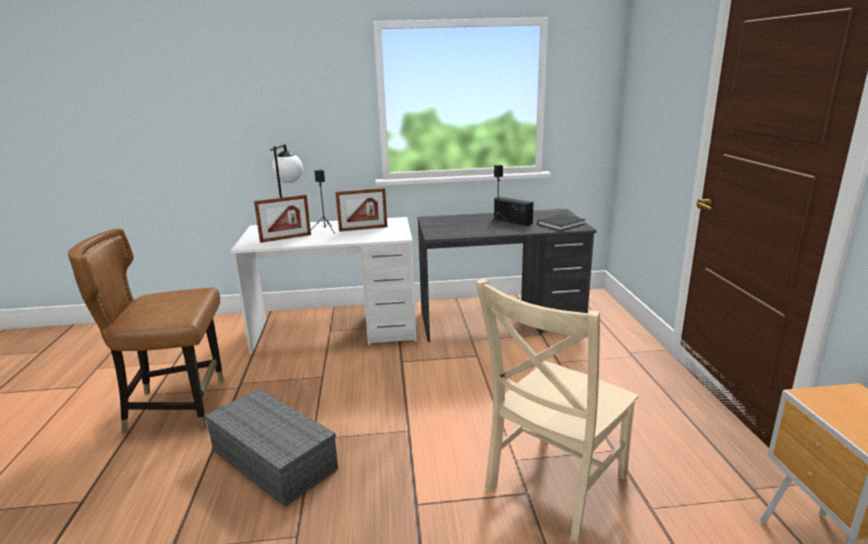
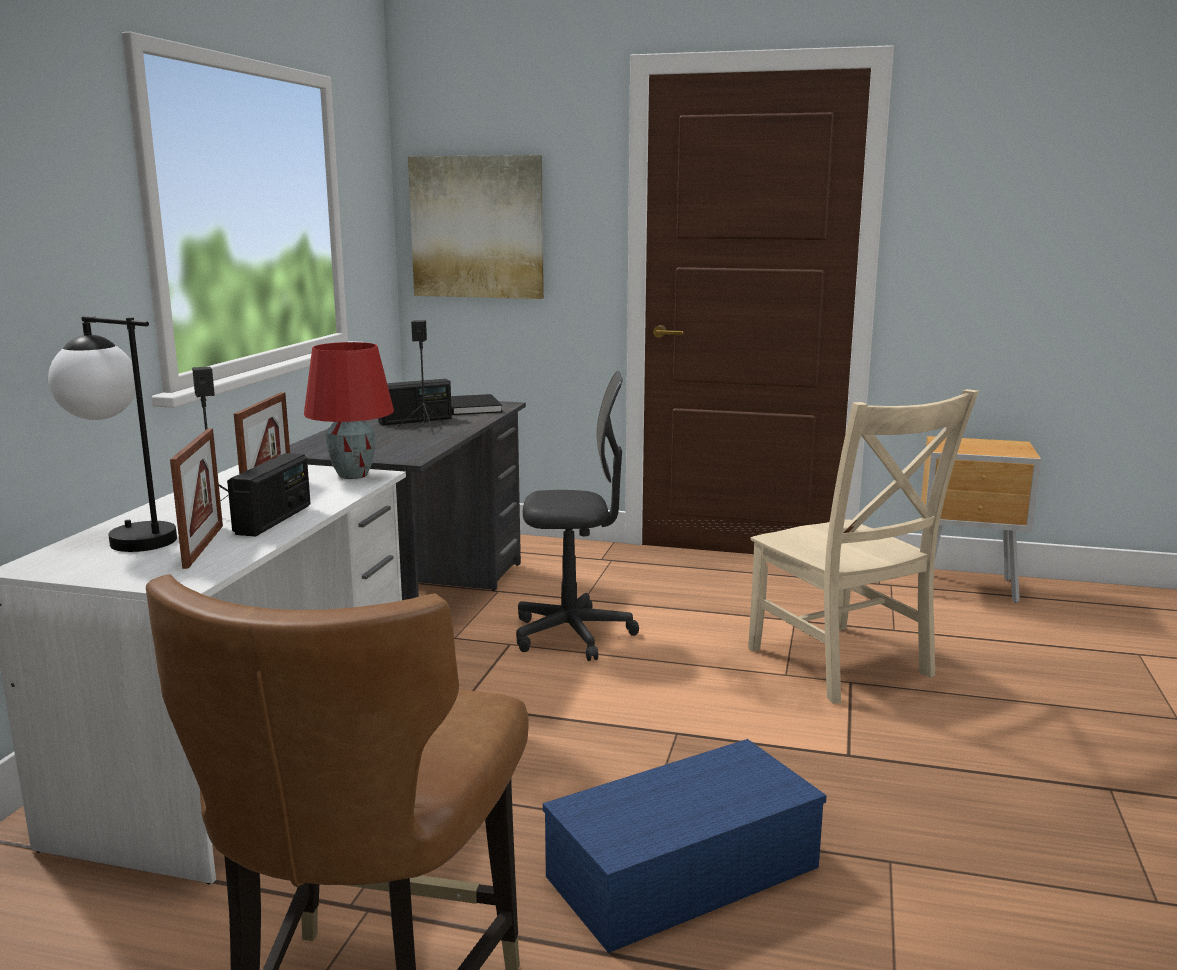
camera: 70 degrees left, 5 degrees down
grey storage box [205,388,338,506] -> blue storage box [543,739,827,953]
none -> radio [227,453,311,537]
none -> red table lamp [304,342,394,479]
none -> picture [408,155,544,299]
none -> grey office chair [516,371,639,661]

